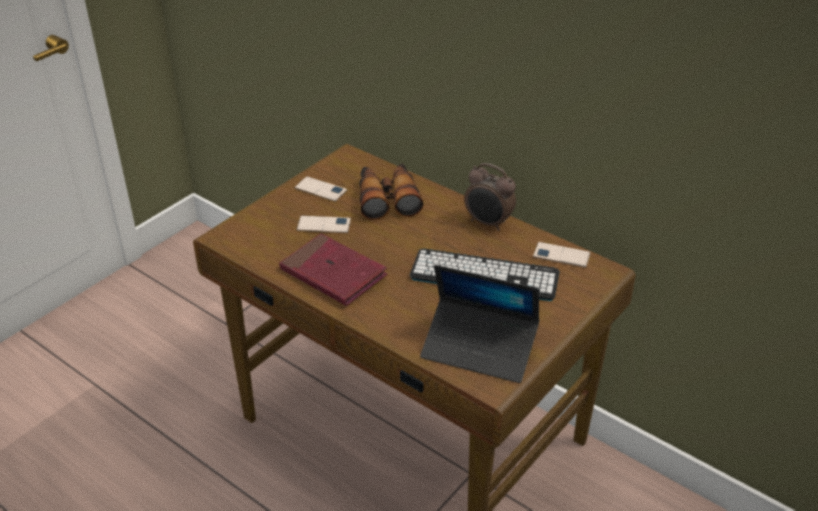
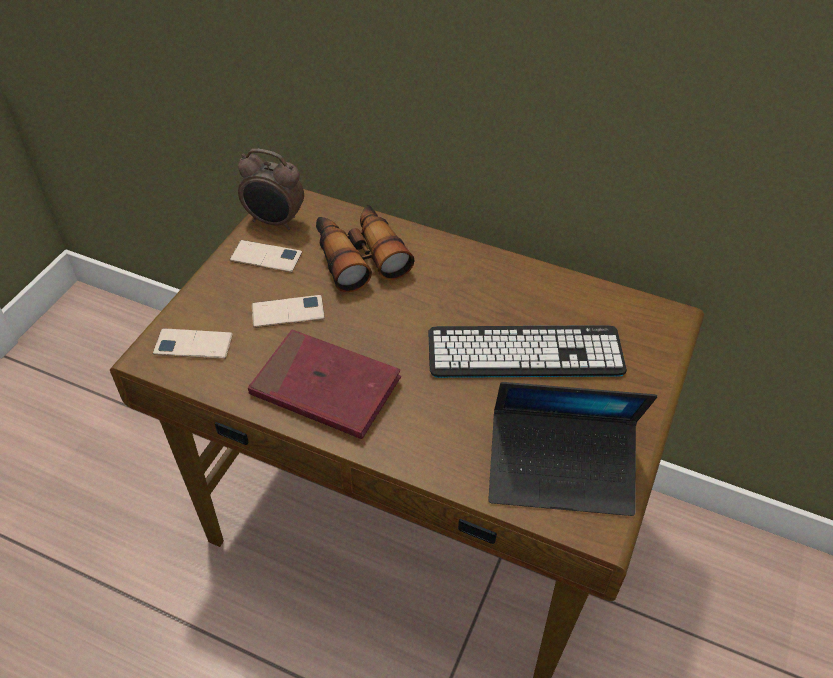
camera: 15 degrees left, 10 degrees up
alarm clock [464,163,516,231] -> alarm clock moved to [238,149,304,230]
phone [533,242,590,268] -> phone moved to [153,328,233,359]

